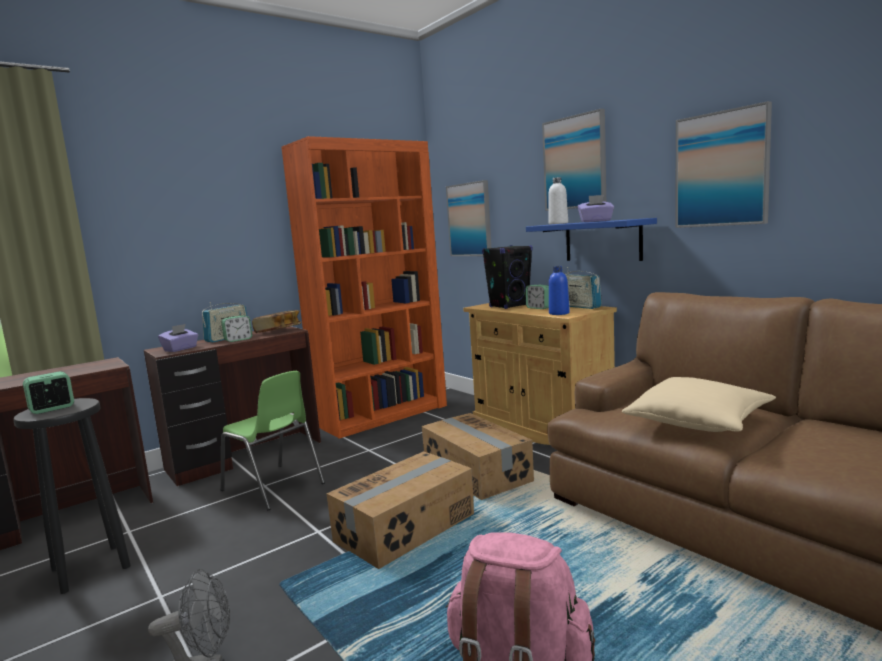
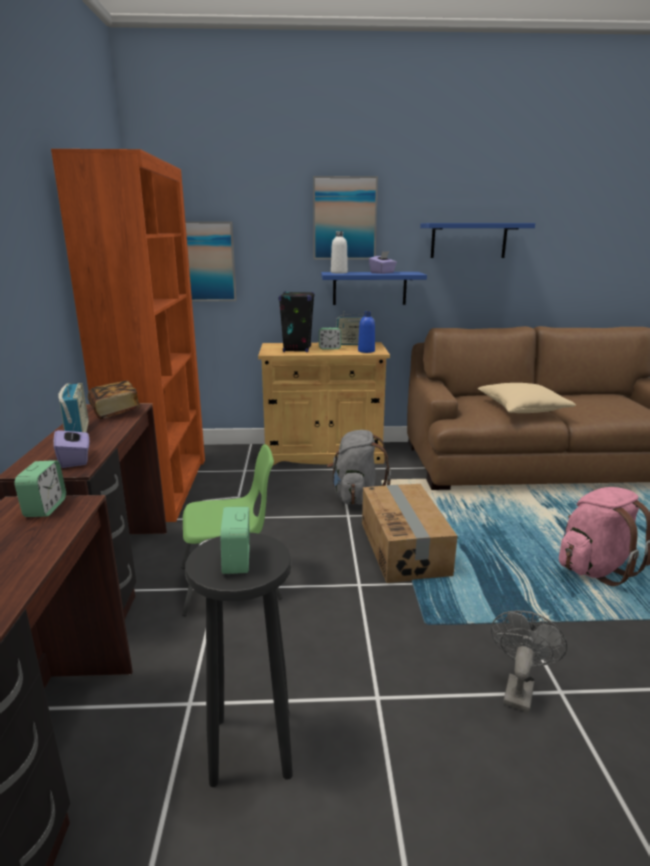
camera: 55 degrees left, 10 degrees up
alarm clock [221,315,252,342] -> alarm clock moved to [15,461,66,517]
cardboard box [422,413,534,500] -> grey backpack [327,430,391,505]
picture [675,101,772,228] -> blue shelf [420,223,535,258]

